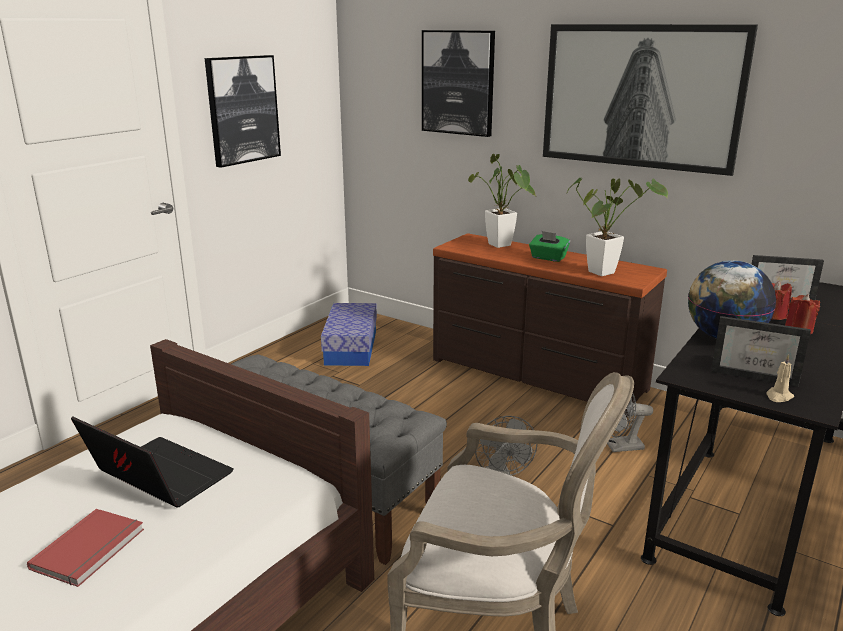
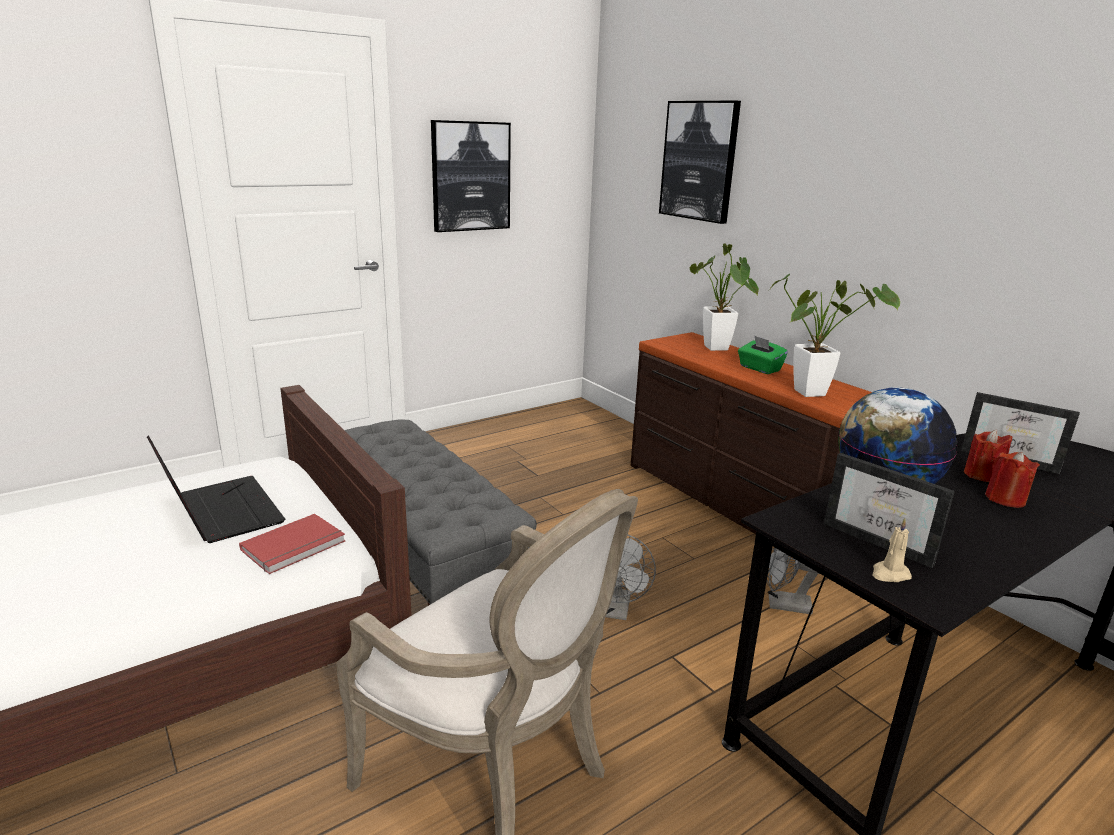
camera: 20 degrees right, 0 degrees up
red book [27,509,144,587] -> red book moved to [239,514,345,574]
storage box [321,303,377,366] -> none
picture [543,24,758,176] -> none

